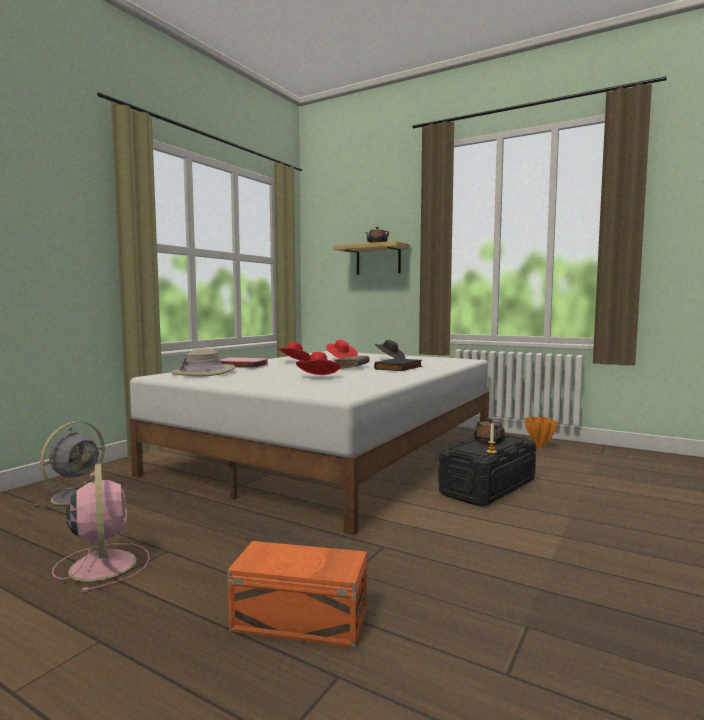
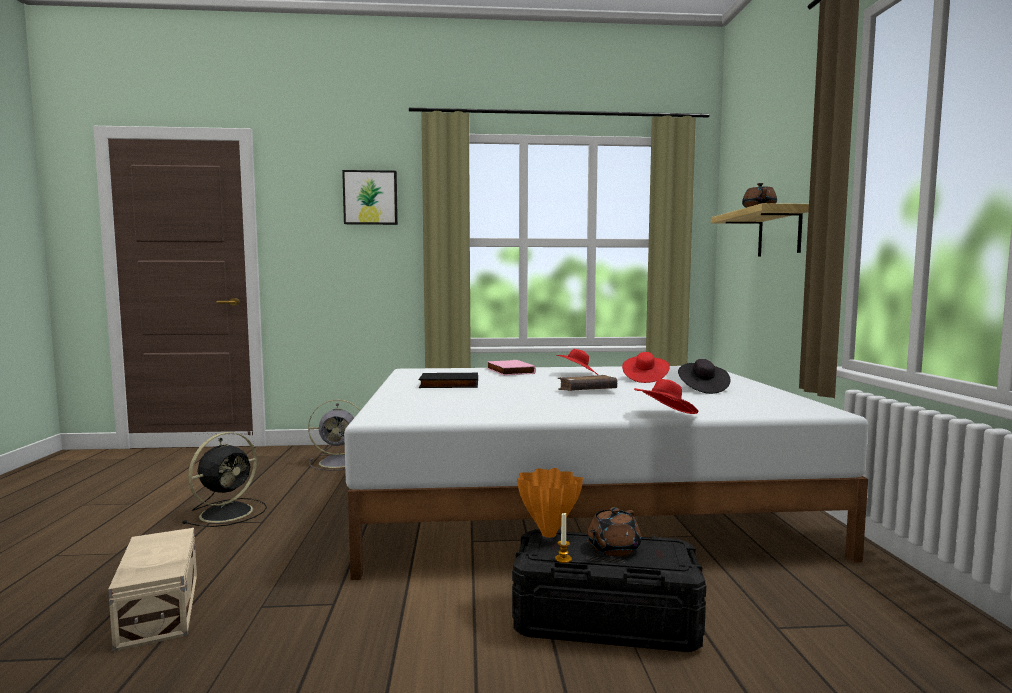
camera: 55 degrees right, 0 degrees up
pink fan [52,464,150,593] -> black fan [182,432,267,527]
beige hat [171,348,235,376] -> none
orange storage box [227,541,367,647] -> beige storage box [108,528,197,652]
red hat [296,352,340,375] -> red hat moved to [634,379,698,414]
black book [374,358,422,371] -> black book moved to [419,373,478,388]
orange vase [525,417,558,449] -> orange vase moved to [517,468,583,538]
none -> picture [342,170,398,225]

